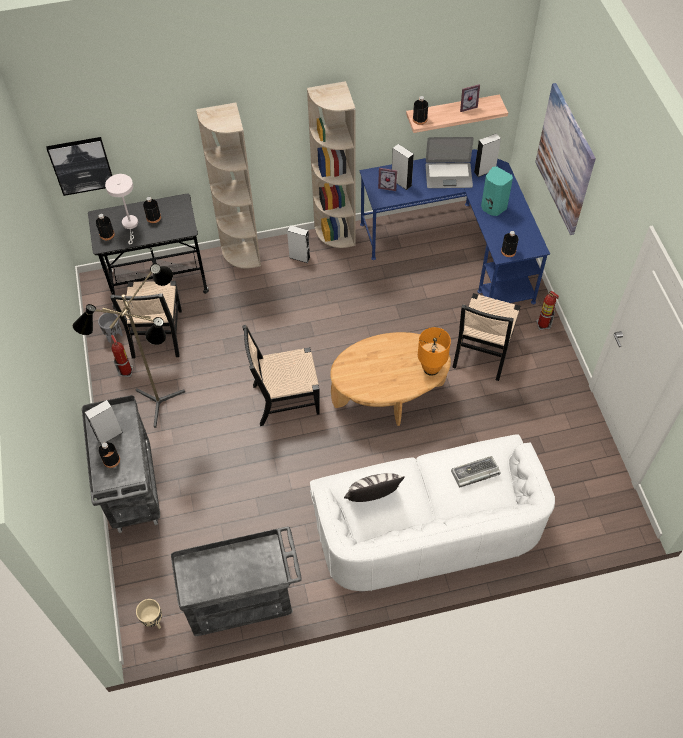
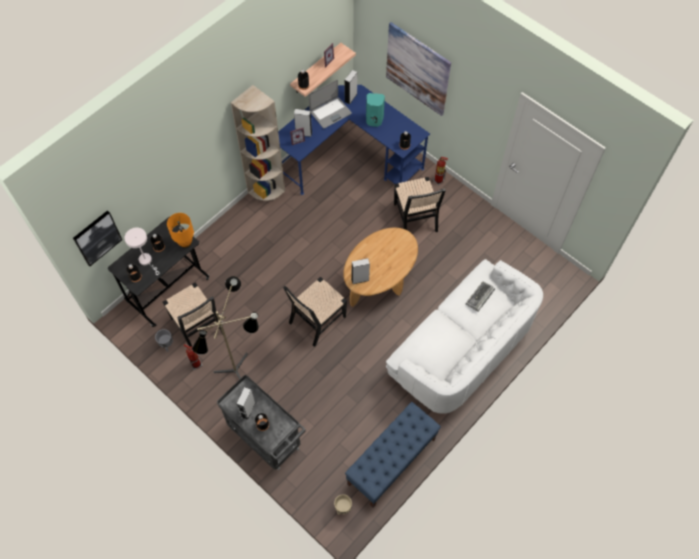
camera: 35 degrees left, 5 degrees up
black cart [171,527,302,636] -> blue bench [345,402,441,508]
beige bookcase [196,103,261,269] -> none
grey speaker [287,225,310,263] -> grey speaker moved to [351,258,370,284]
pillow [344,473,405,502] -> none
orange table lamp [418,327,451,376] -> orange table lamp moved to [167,213,194,248]

